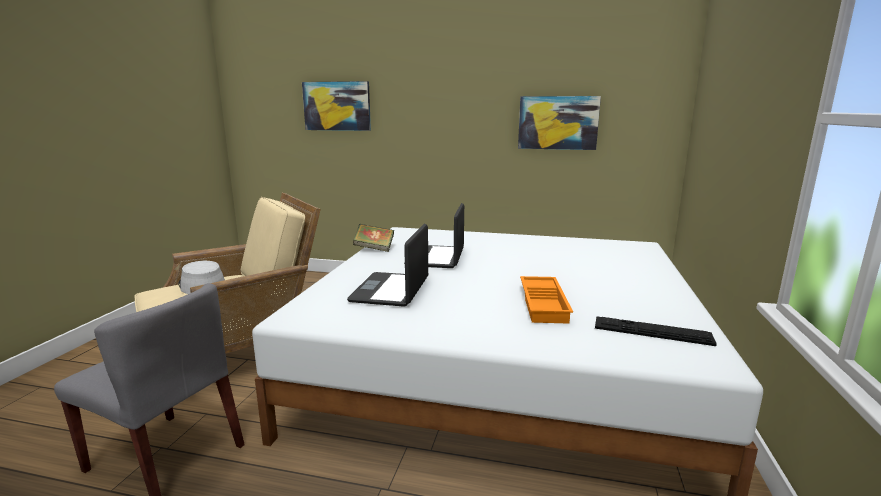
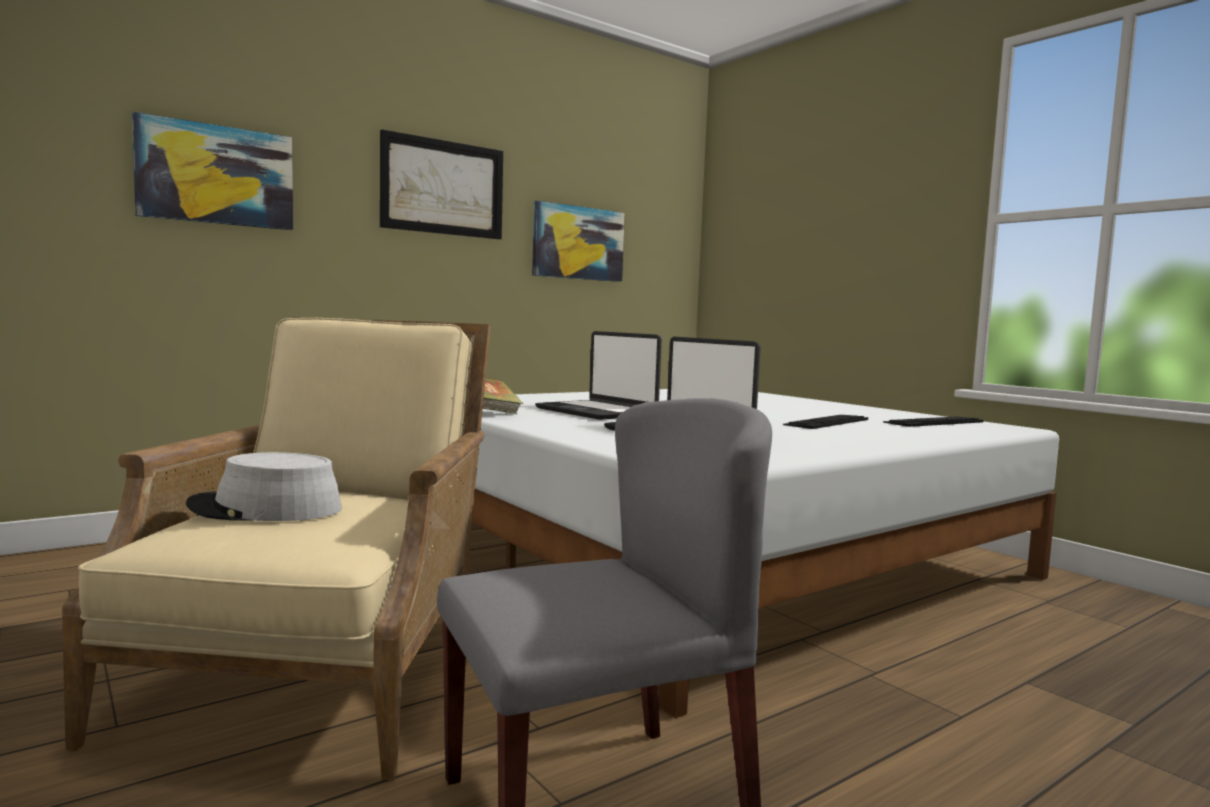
camera: 50 degrees left, 10 degrees down
orange tray [520,276,573,323] -> keyboard [783,415,868,429]
none -> picture [380,130,503,239]

